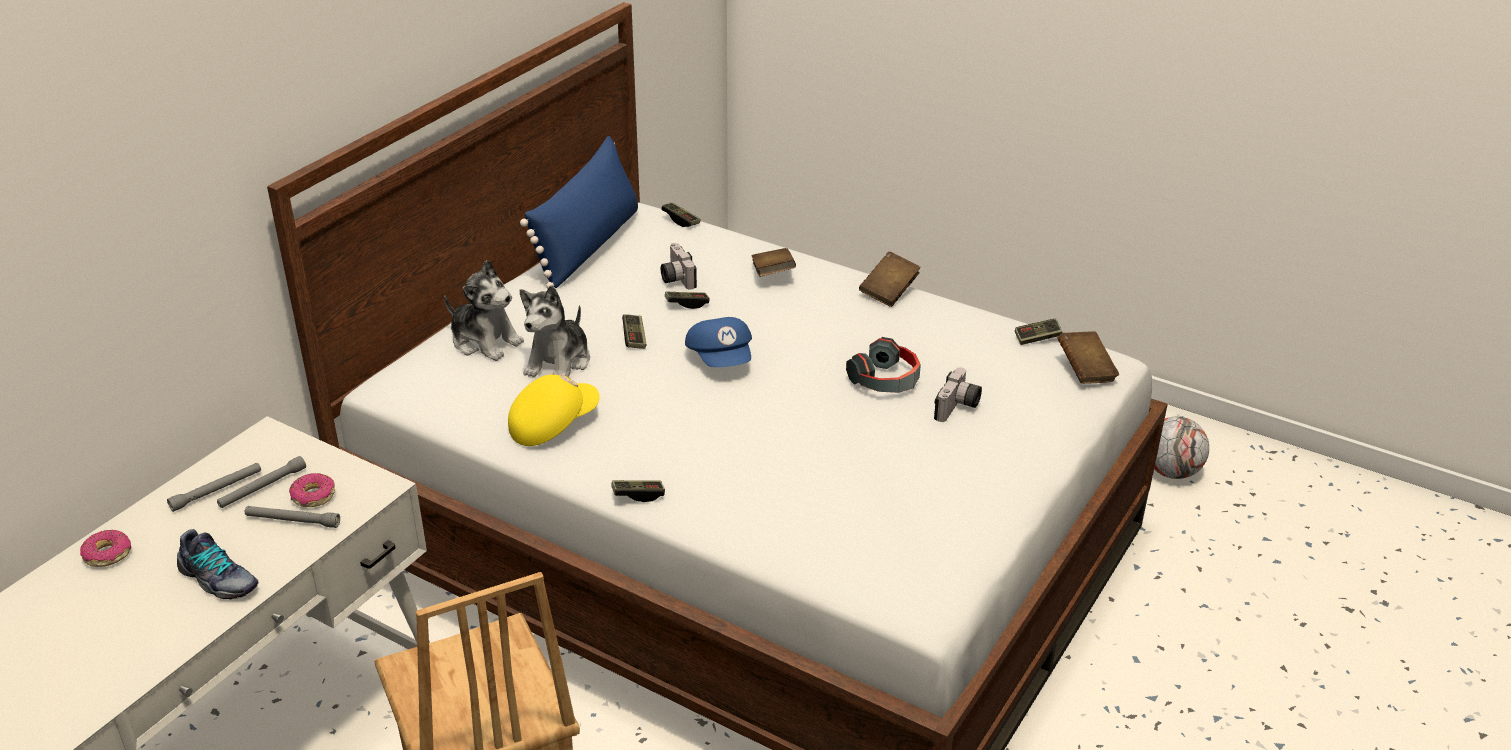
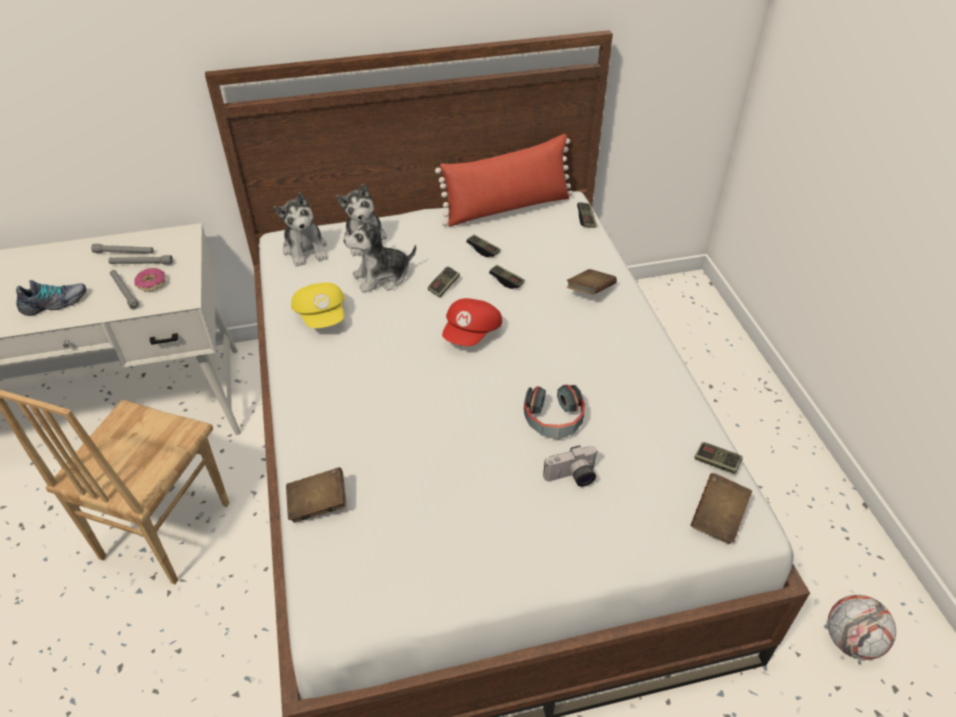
camera: 45 degrees right, 10 degrees up
donut [80,530,131,567] -> none
shoe [177,529,258,599] -> shoe turned 105 degrees counterclockwise [16,280,86,316]
yellow cap [508,375,599,446] -> yellow cap turned 60 degrees clockwise [291,282,345,328]
blue pillow [520,136,638,289] -> red pillow [435,134,573,227]
game controller [611,480,665,502] -> game controller moved to [466,235,501,257]
camera [661,243,697,290] -> none
blue cap [685,317,752,367] -> red cap [442,298,502,346]
brown book [859,252,921,307] -> brown book moved to [286,467,347,523]
none -> plush toy [274,192,327,267]

